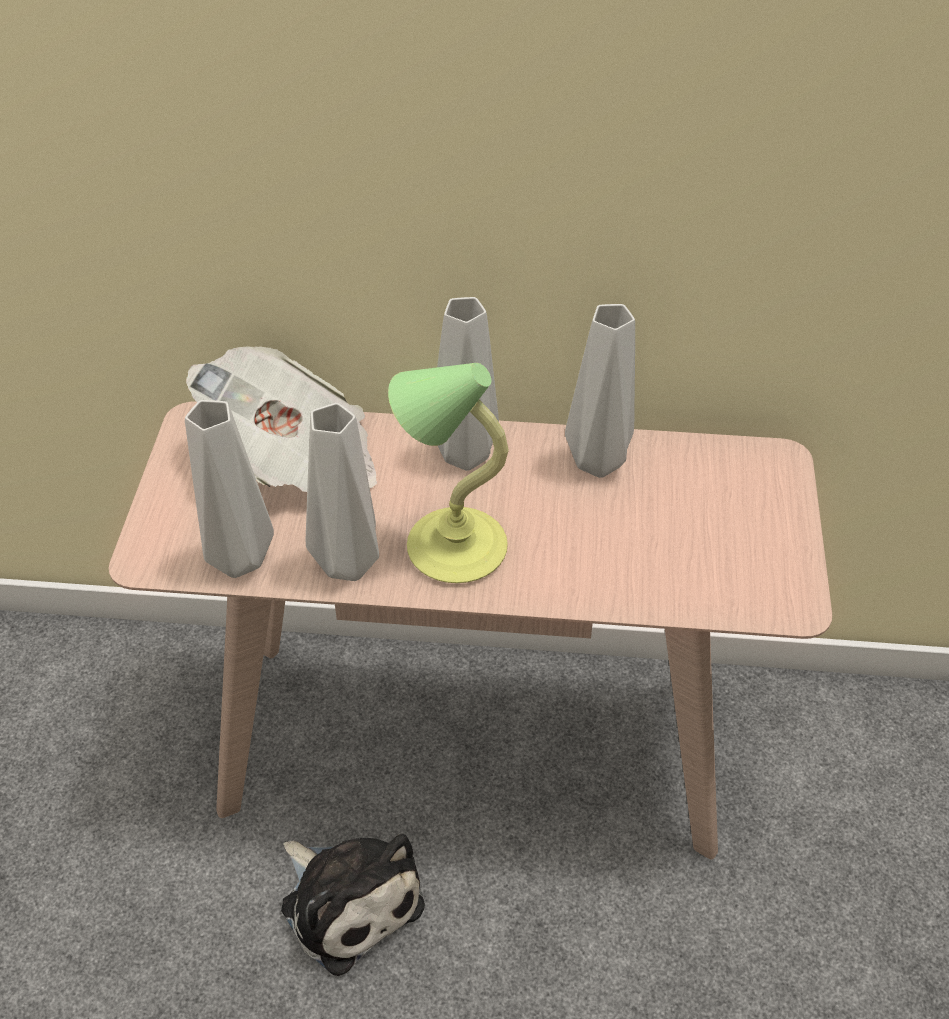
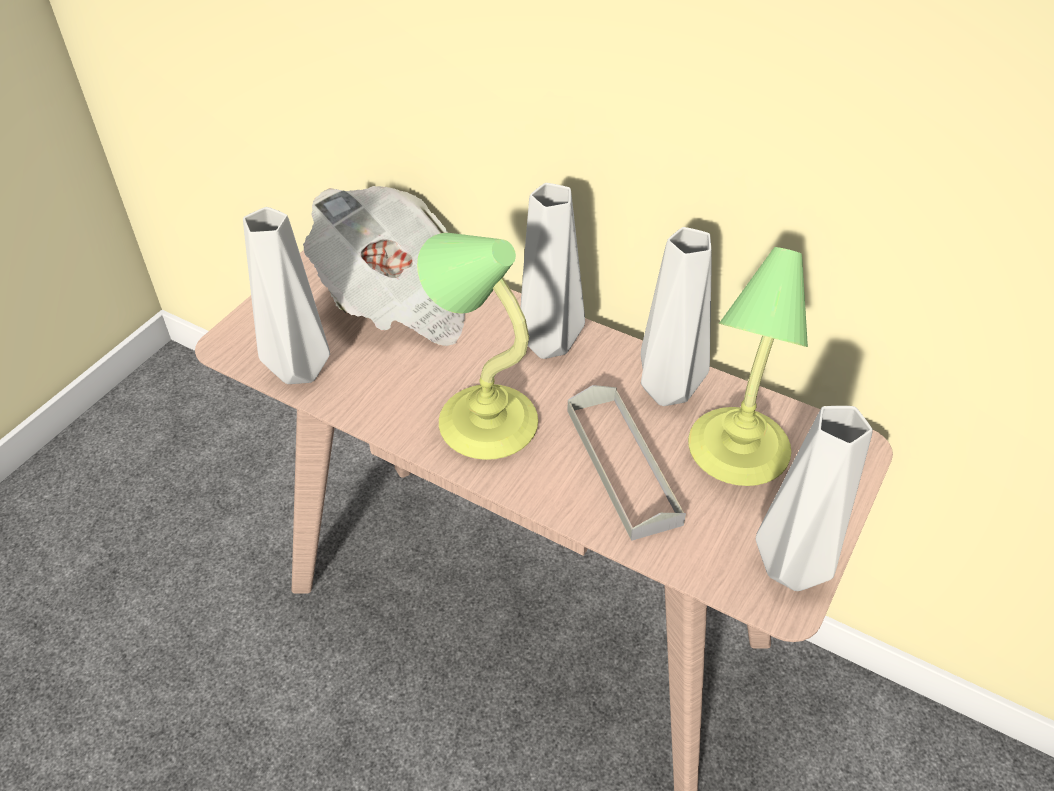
camera: 25 degrees right, 0 degrees up
plush toy [281,834,425,976] -> none
grey vase [306,403,379,581] -> grey vase moved to [756,406,873,591]
none -> grey tray [567,385,686,541]
none -> table lamp [688,247,808,486]

